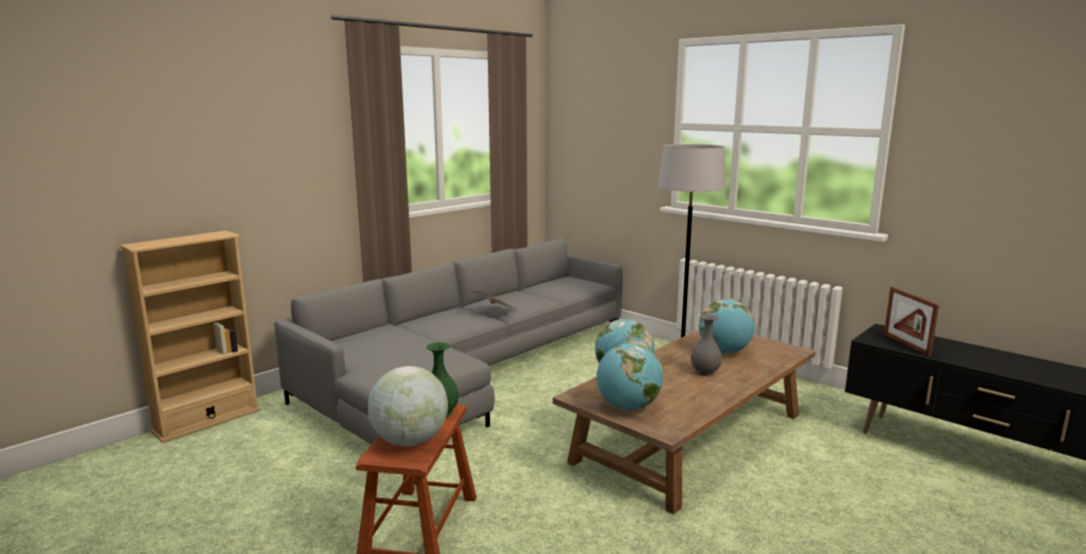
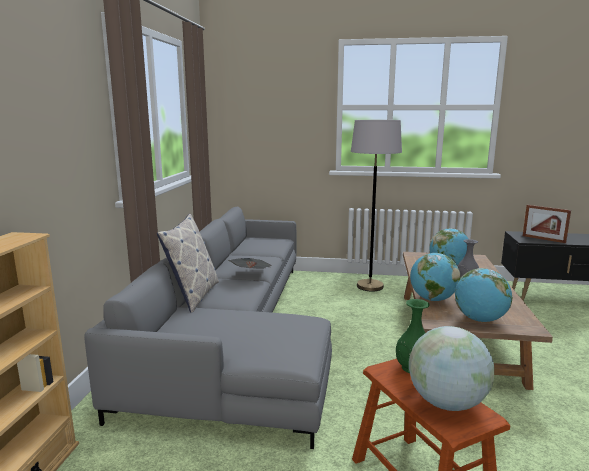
camera: 35 degrees left, 0 degrees up
none -> pillow [157,214,219,312]

